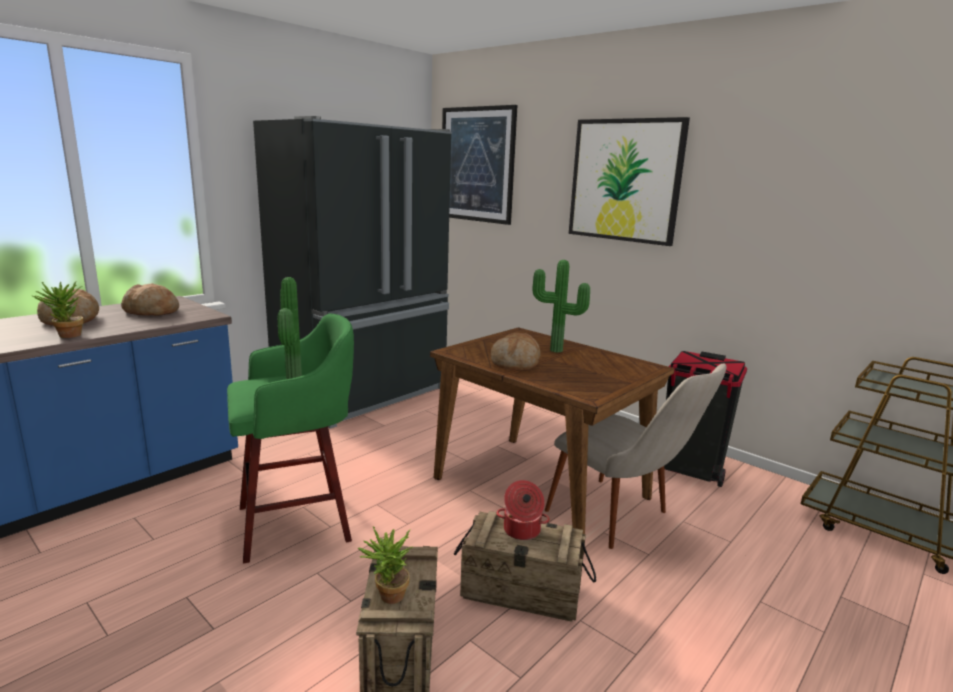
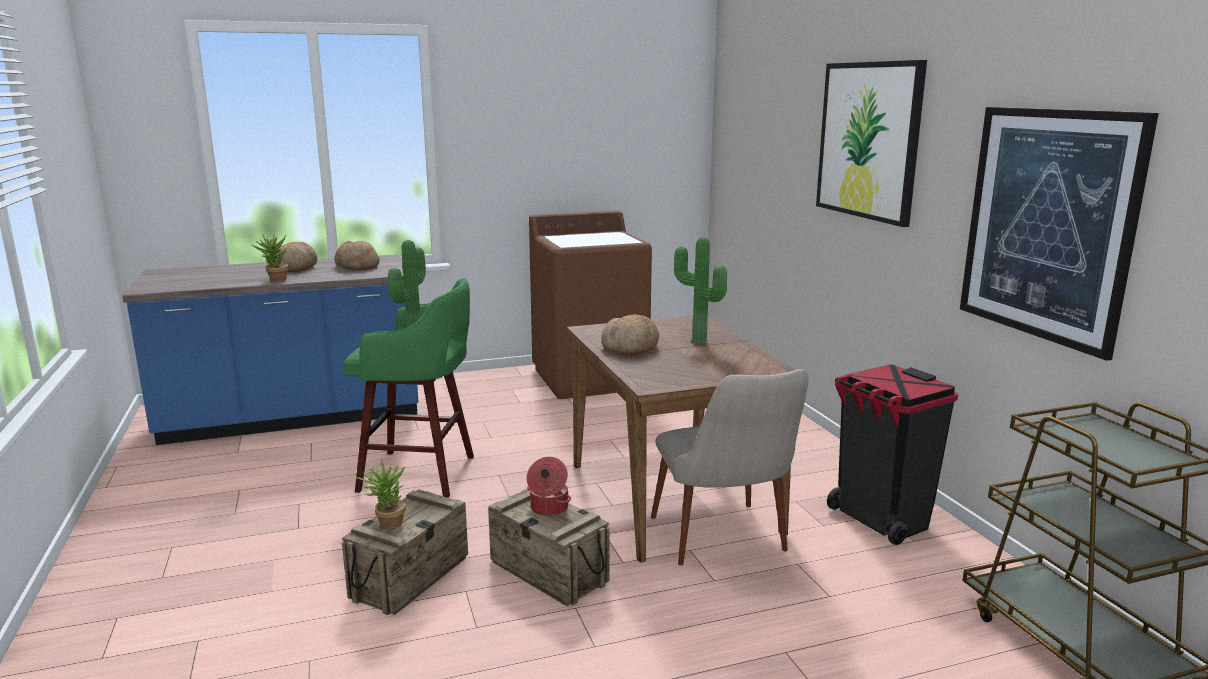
camera: 30 degrees right, 0 degrees up
black fridge [253,116,452,429] -> brown washing machine [529,210,652,399]
picture [442,105,518,225] -> picture moved to [960,107,1159,361]

